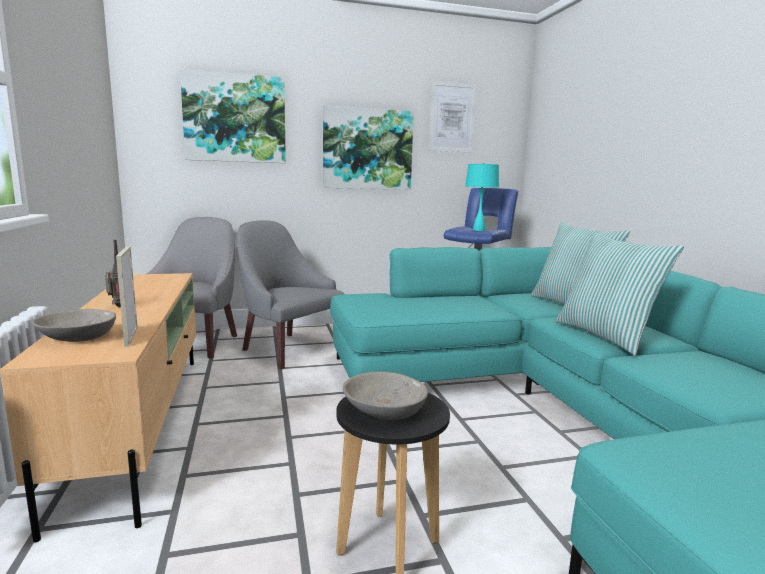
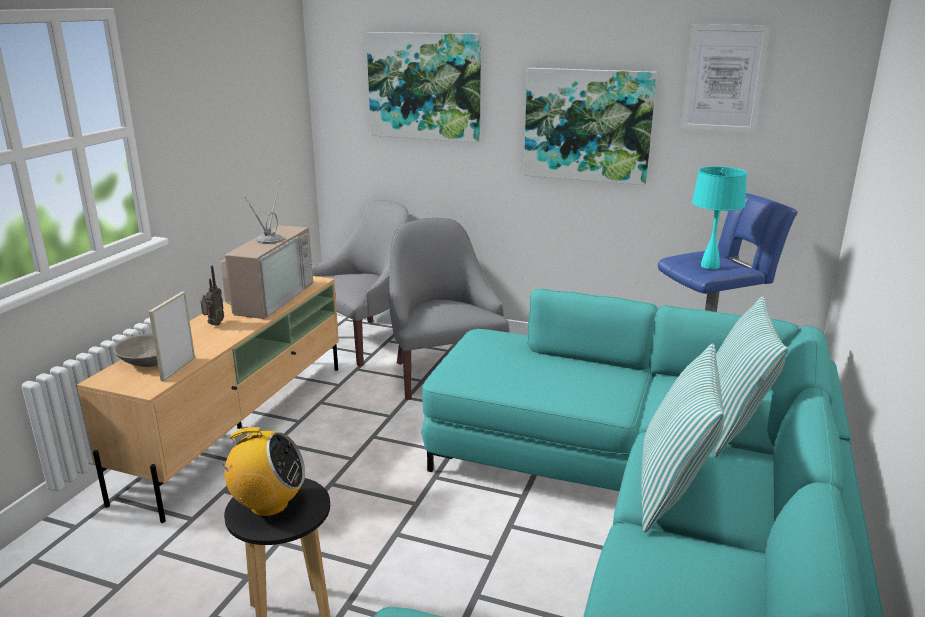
camera: 35 degrees right, 10 degrees up
grey bowl [343,372,428,420] -> radio [213,427,305,517]
none -> television [220,181,313,319]

